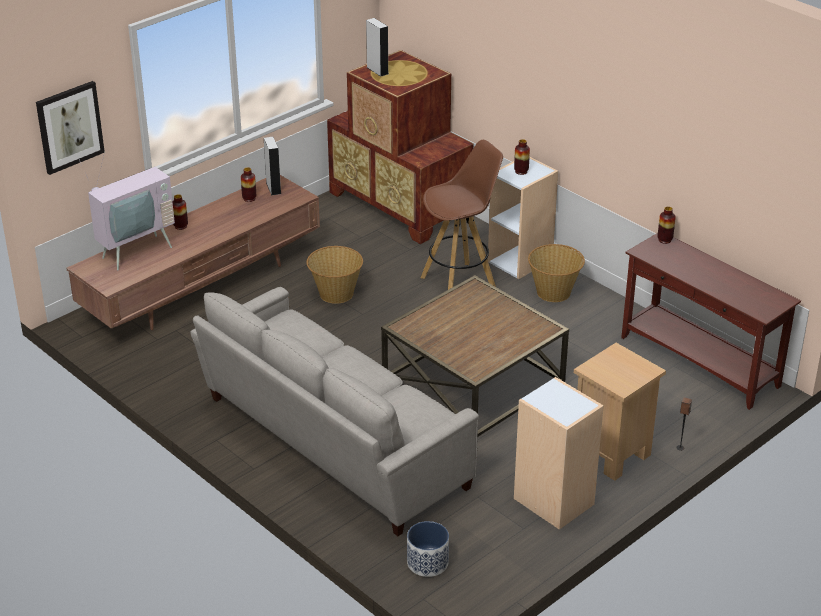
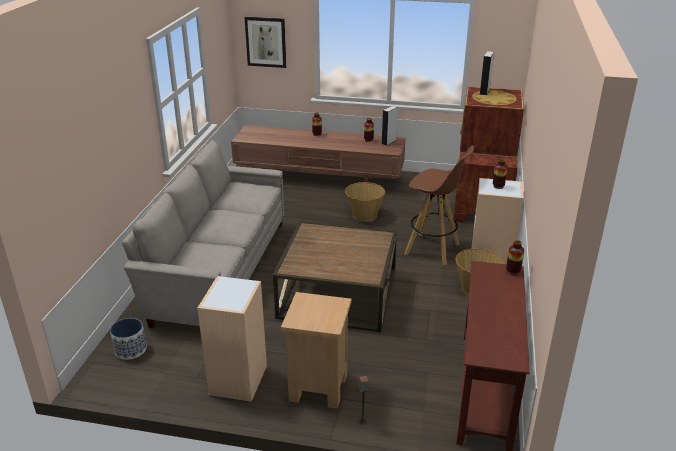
camera: 55 degrees right, 5 degrees down
television [79,151,175,270] -> none

